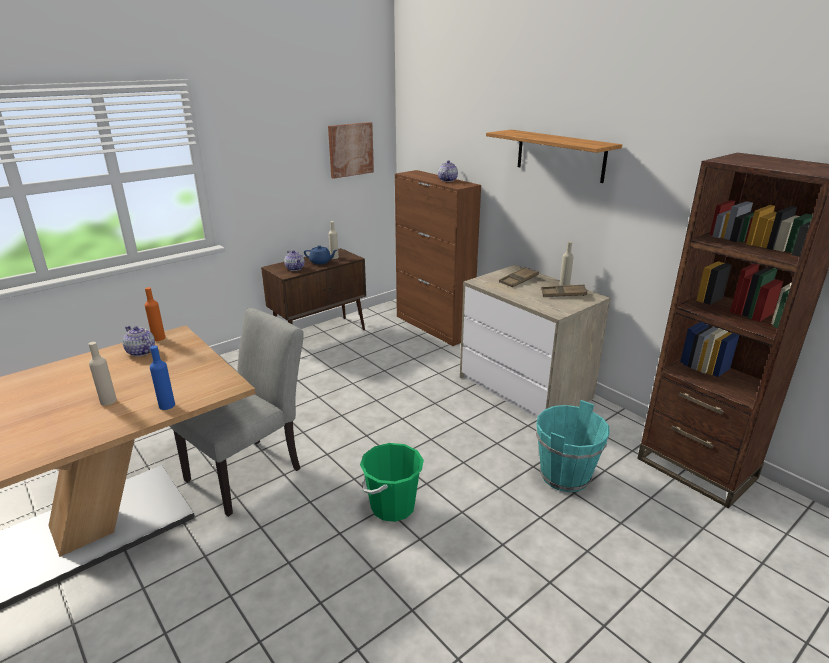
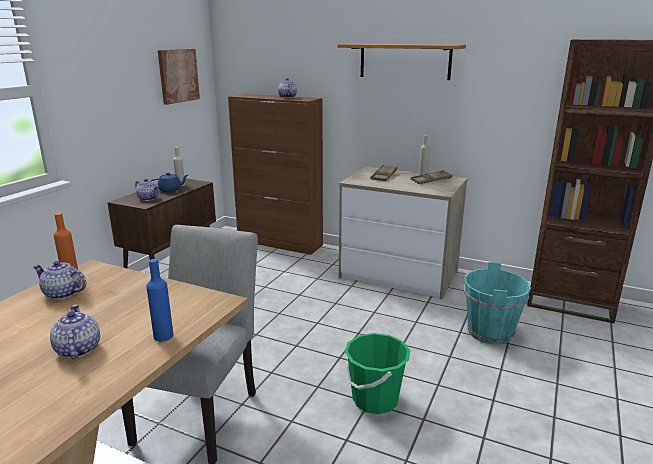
camera: 25 degrees left, 5 degrees down
beige bottle [89,342,117,406] -> teapot [50,304,100,359]

